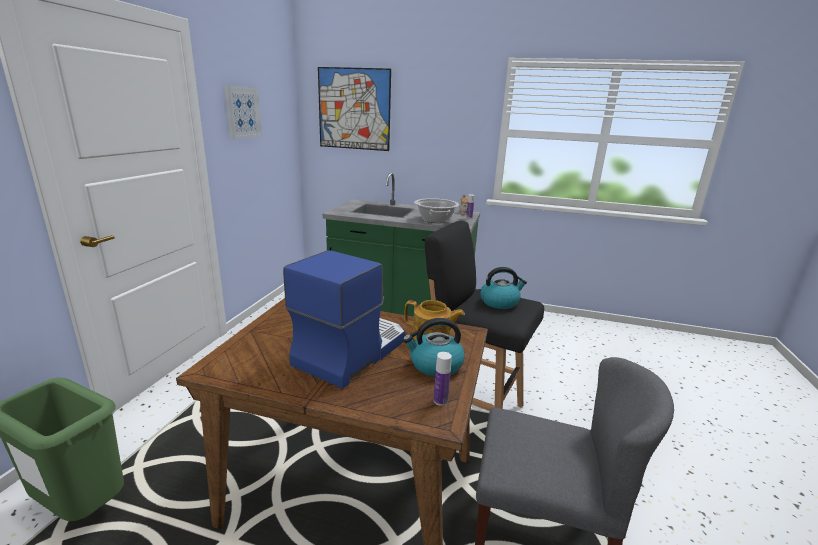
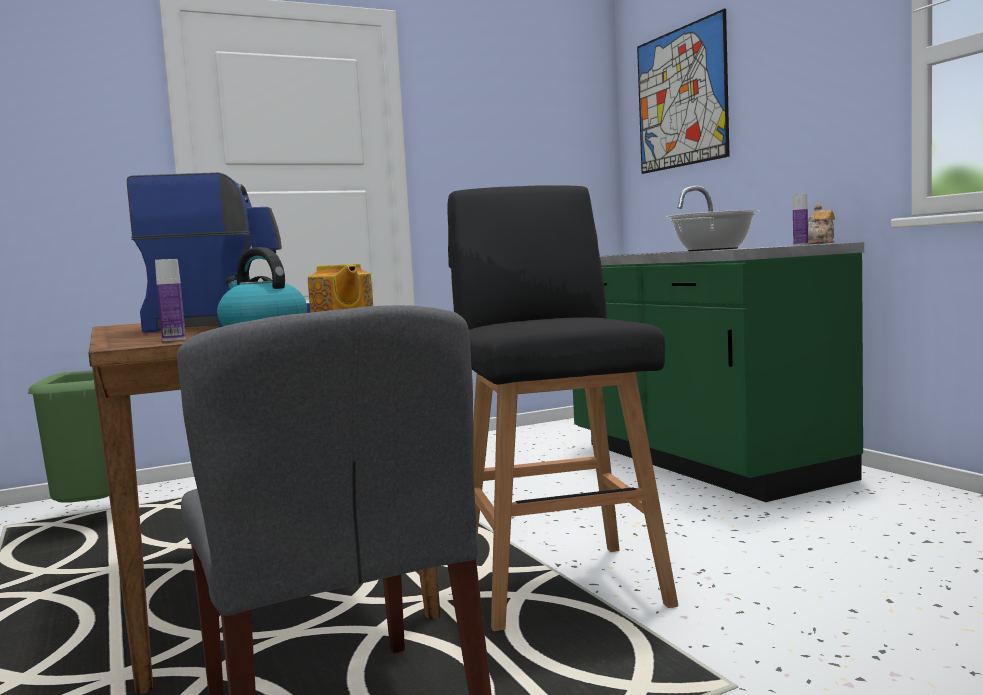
camera: 50 degrees right, 15 degrees down
picture [224,85,262,139] -> none
kettle [480,267,527,309] -> none

